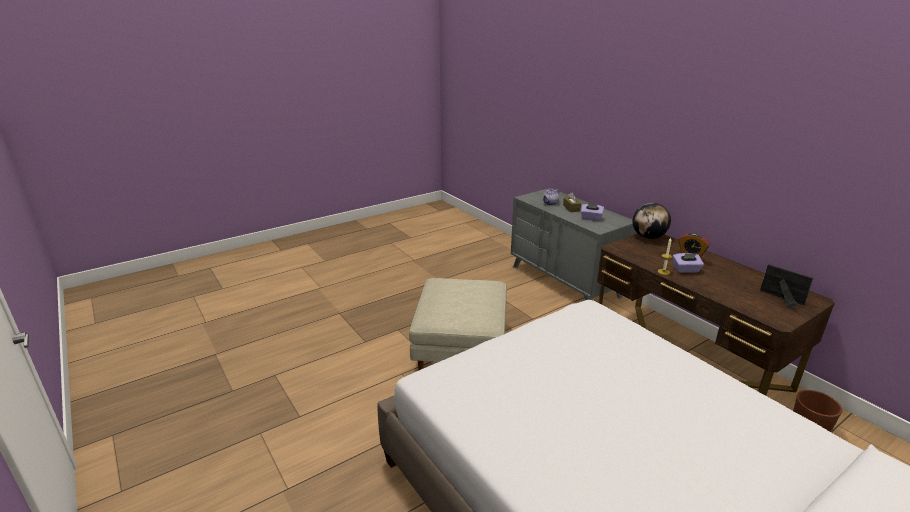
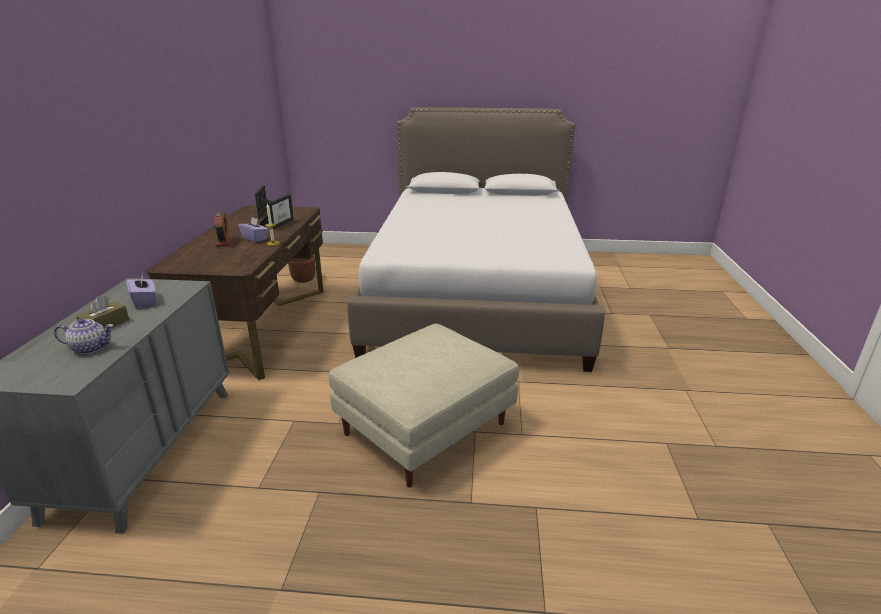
camera: 140 degrees left, 0 degrees up
globe [632,203,671,239] -> none
none -> picture frame [260,194,294,230]

